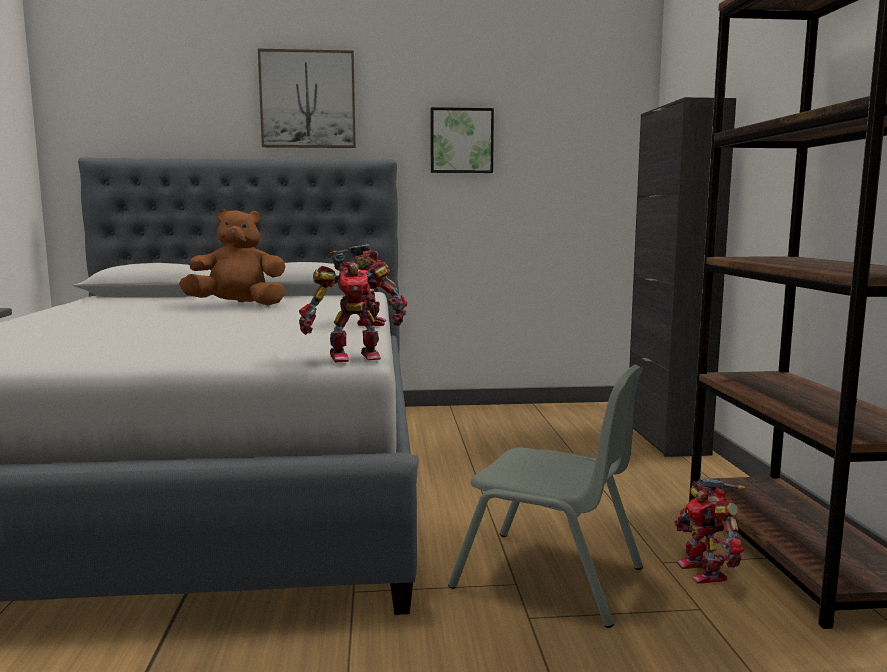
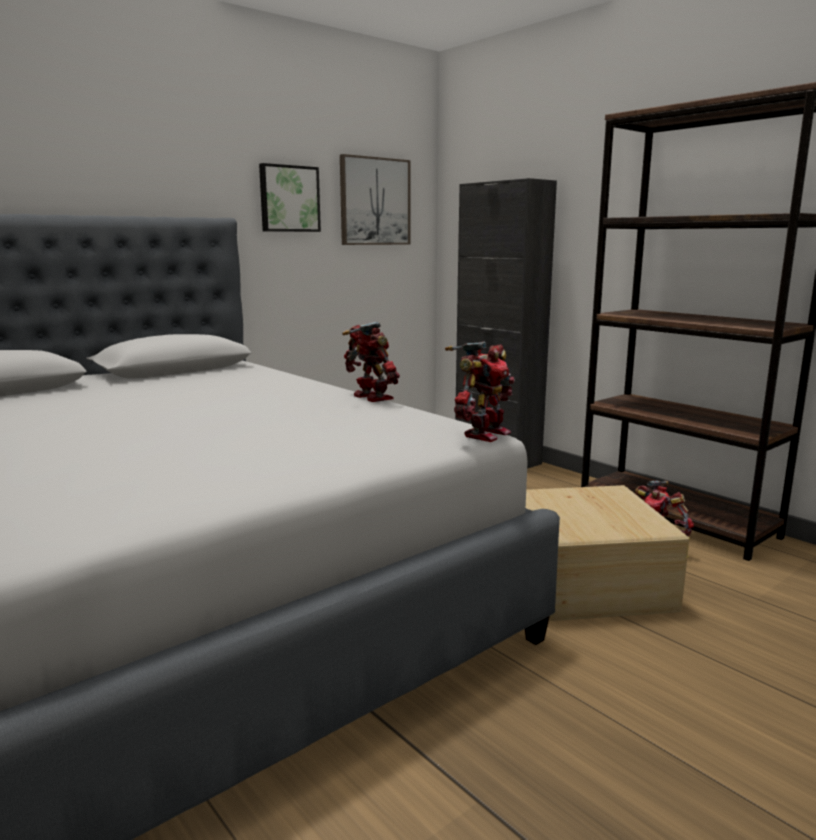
camera: 35 degrees left, 5 degrees up
brown plush toy [179,209,286,305] -> none
picture [258,49,356,148] -> picture moved to [340,154,411,245]
grey chair [448,365,643,628] -> beige storage box [526,485,689,621]

